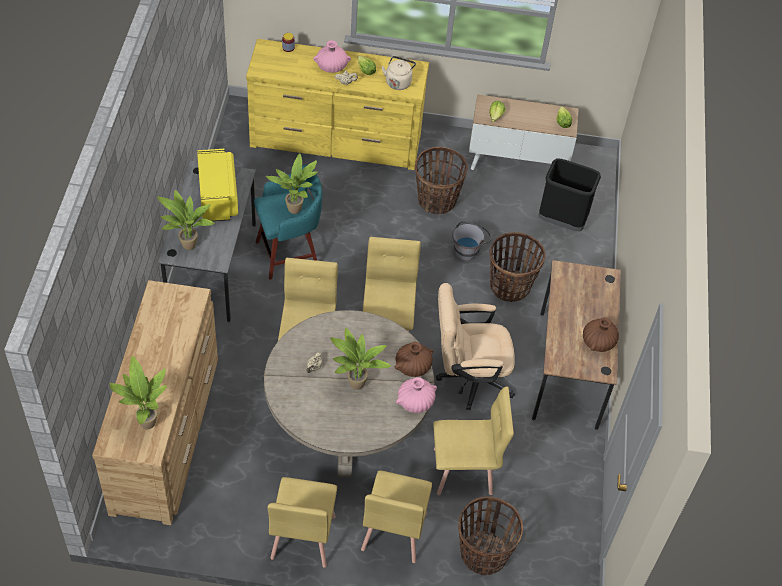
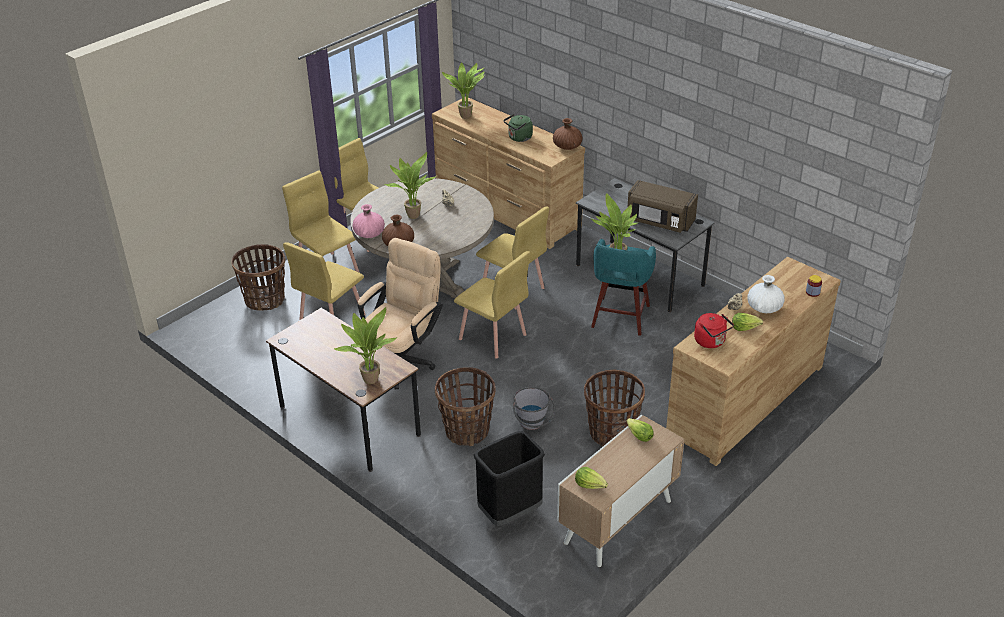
camera: 130 degrees right, 15 degrees down
potted plant [157,190,214,250] -> potted plant moved to [334,307,397,384]
yellow microwave [197,149,238,221] -> brown microwave [628,180,698,233]
yellow dresser [246,39,429,170] -> brown dresser [666,257,841,466]
pink vase [313,40,351,73] -> white vase [747,275,785,313]
beige kettle [381,56,416,90] -> red kettle [694,313,734,348]
brown vase [583,317,619,352] -> brown vase moved to [553,118,583,150]
none -> green kettle [504,114,533,142]

